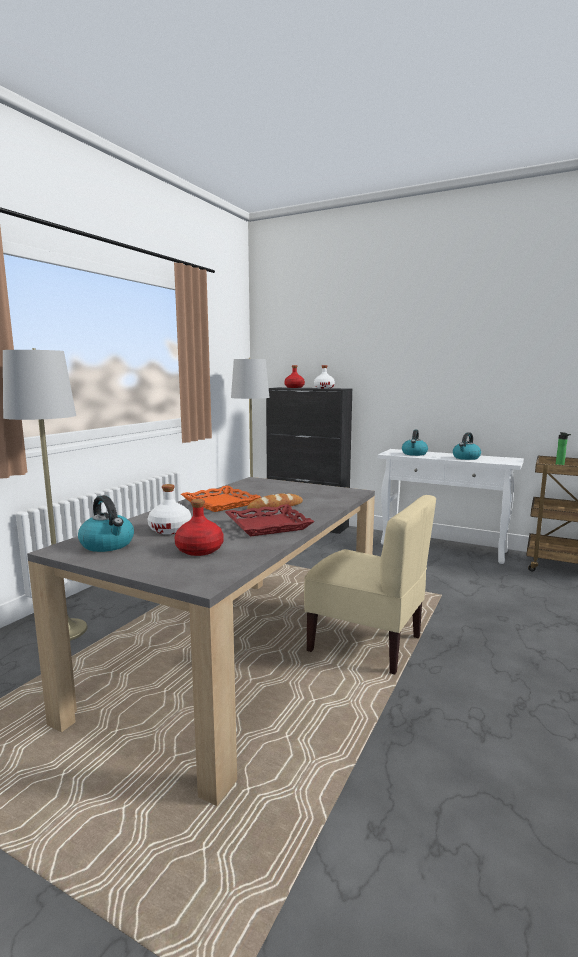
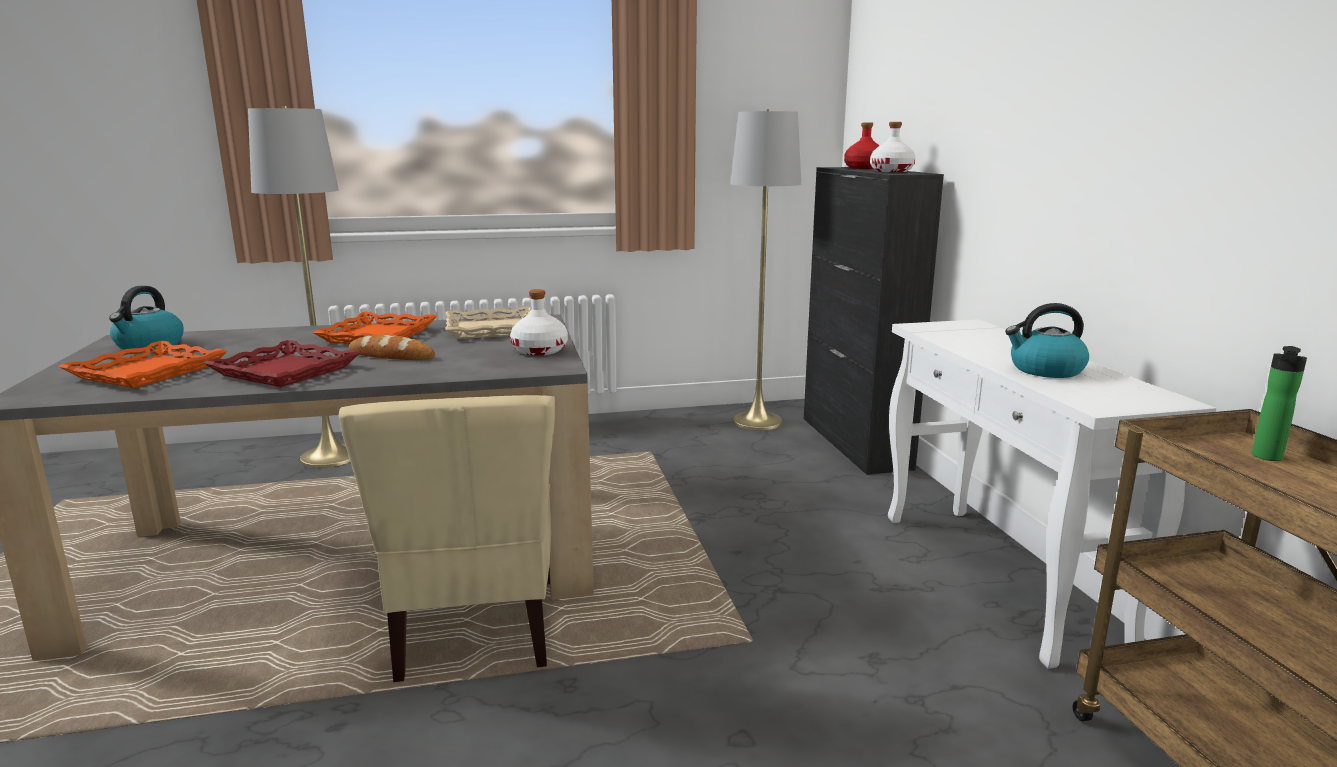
camera: 50 degrees right, 5 degrees up
white bottle [148,484,192,534] -> white bottle moved to [510,289,568,356]
red bottle [175,499,224,556] -> orange tray [59,341,228,388]
kettle [402,430,428,456] -> none
none -> beige tray [446,307,532,339]

